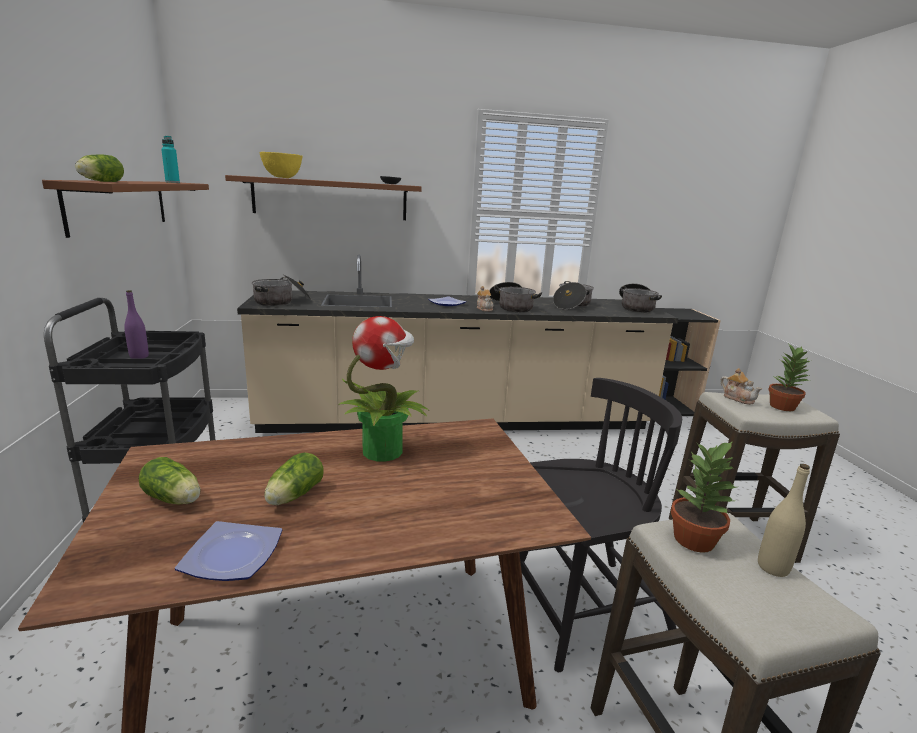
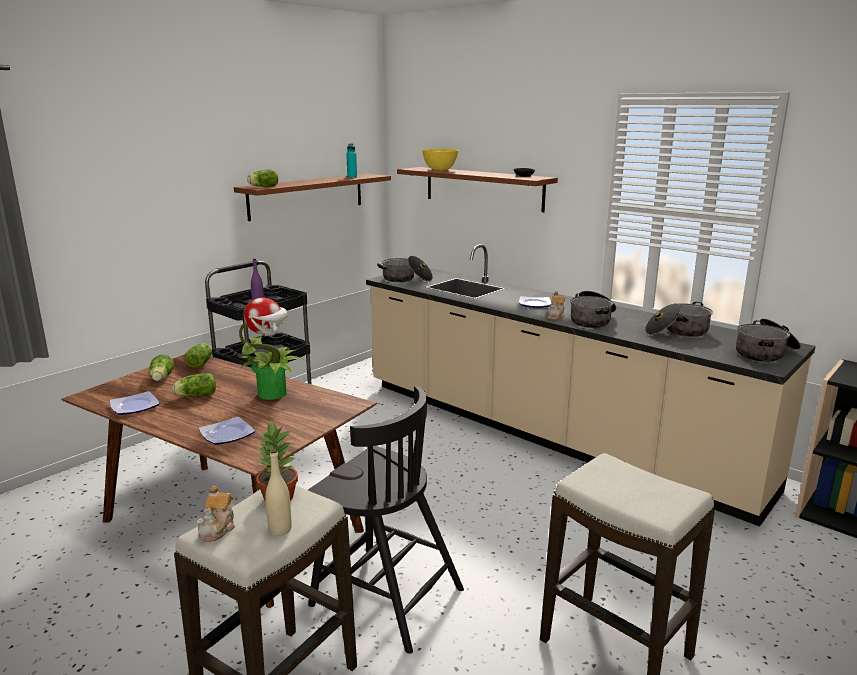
camera: 50 degrees right, 0 degrees up
teapot [720,368,762,405] -> teapot moved to [197,486,235,542]
potted plant [768,343,810,411] -> none
none -> lettuce [185,343,212,368]
none -> plate [199,417,255,445]

